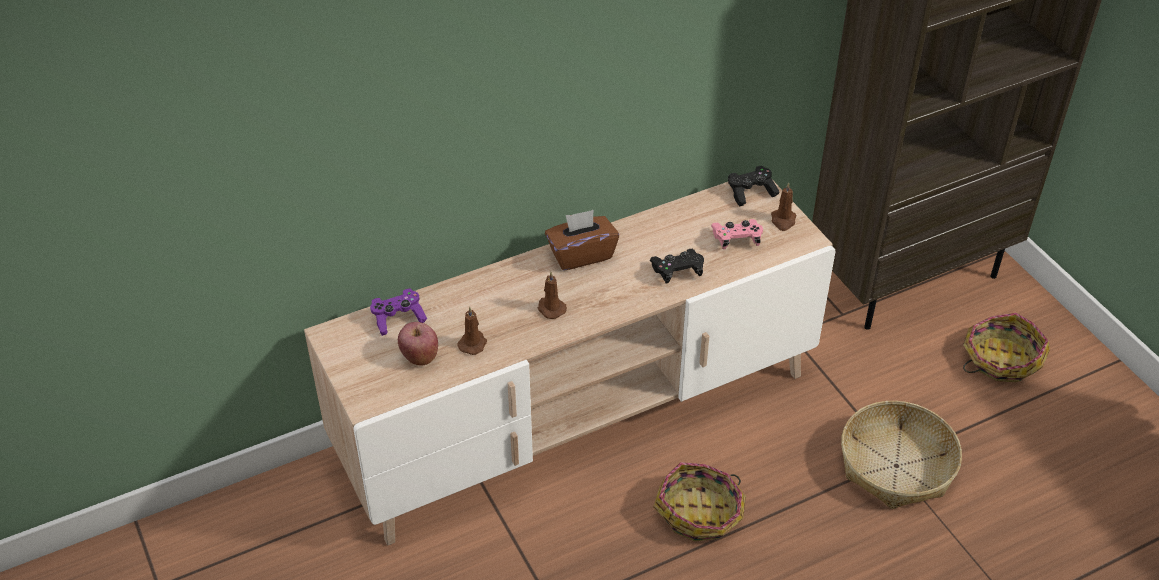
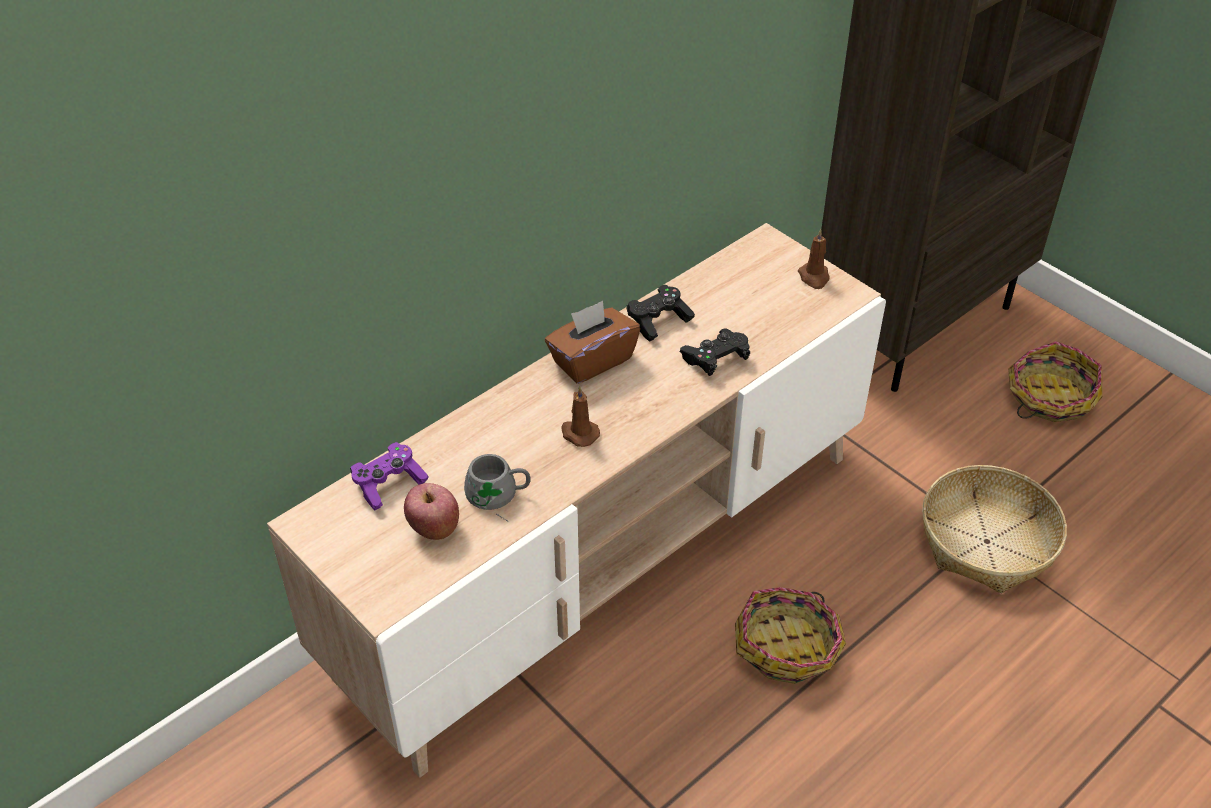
camera: 15 degrees left, 0 degrees up
brown candle [457,307,487,355] -> grey mug [464,454,531,521]
pink game controller [711,219,763,249] -> none
black game controller [728,166,780,206] -> black game controller moved to [627,285,695,342]

